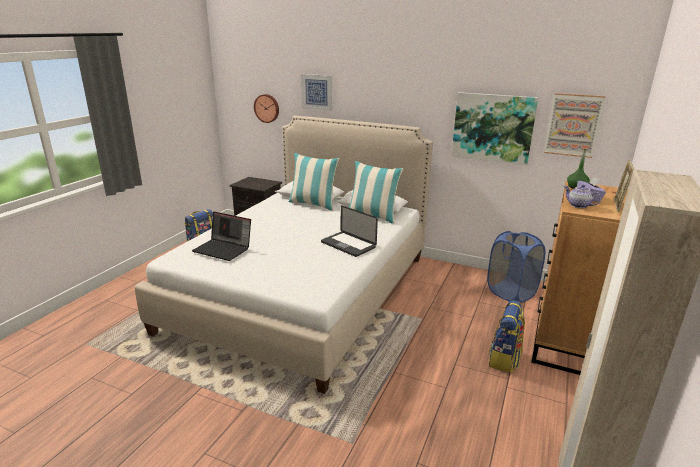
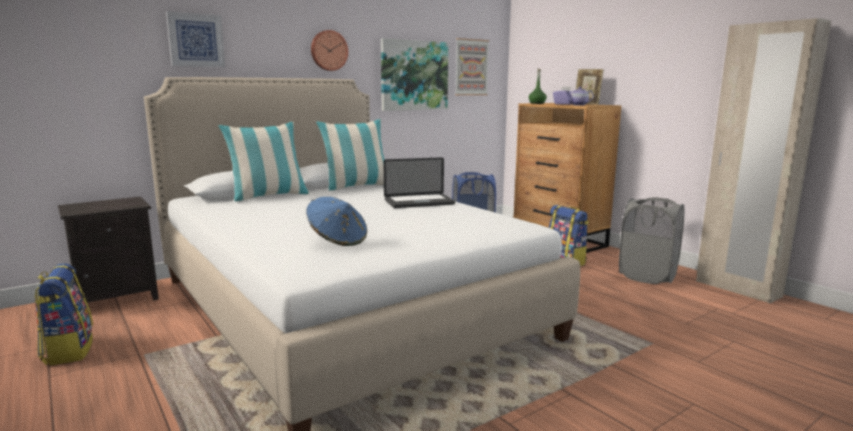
camera: 60 degrees left, 10 degrees down
laptop [192,212,251,261] -> blue hat [306,197,367,246]
wall clock [254,94,279,123] -> wall clock moved to [311,30,348,71]
none -> grey laundry basket [619,197,685,284]

